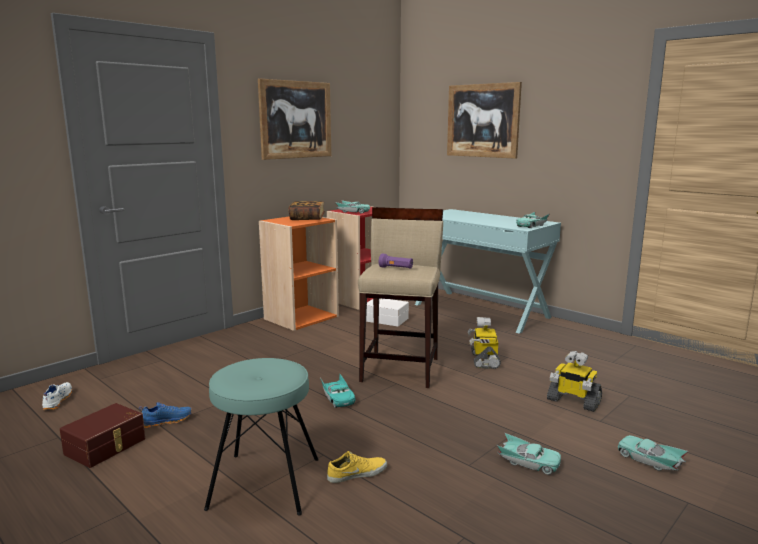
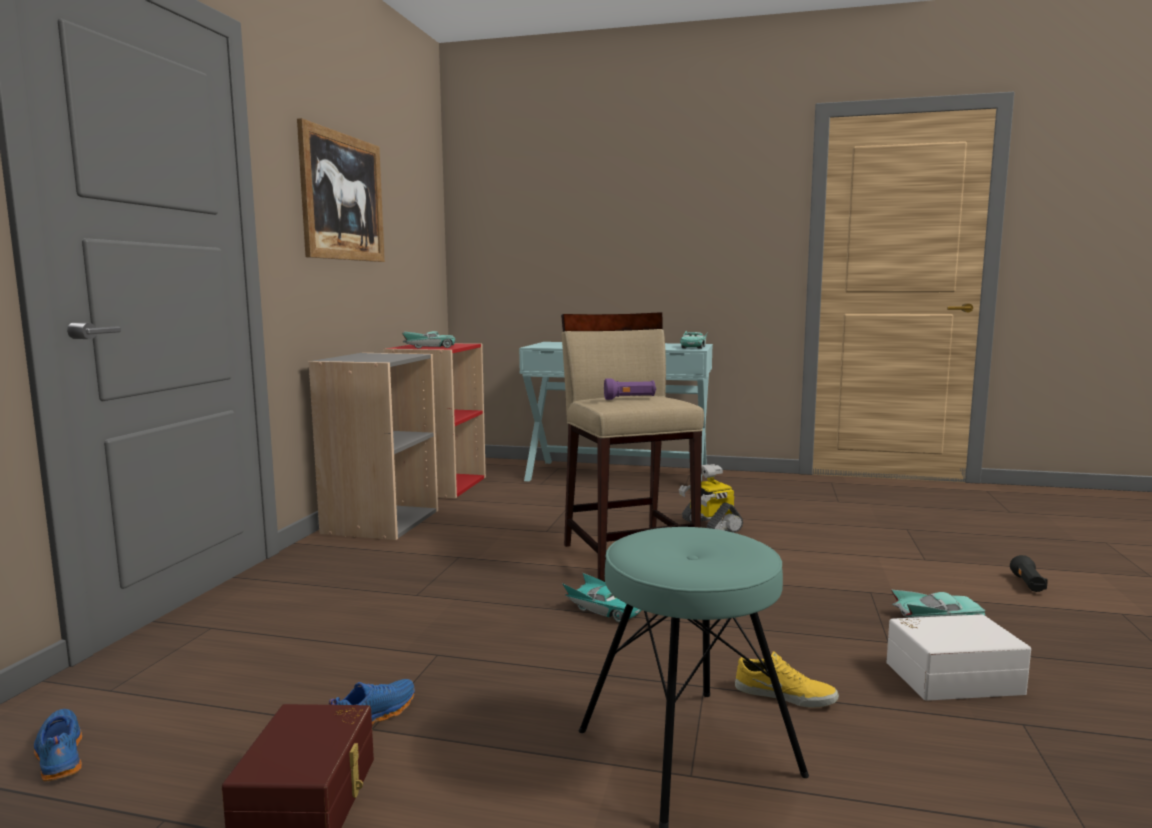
camera: 30 degrees left, 5 degrees down
white shoe [42,382,72,410] -> blue shoe [34,709,82,782]
orange bookcase [259,217,339,331] -> grey bookcase [309,353,438,540]
book [289,201,325,220] -> none
yellow shoe [327,451,387,483] -> yellow shoe turned 75 degrees clockwise [735,651,839,708]
white storage box [366,299,409,327] -> white storage box moved to [886,614,1031,701]
picture [447,82,522,159] -> none
toy robot [547,351,602,412] -> none
turquoise toy car [617,435,688,471] -> black flashlight [1010,555,1048,592]

